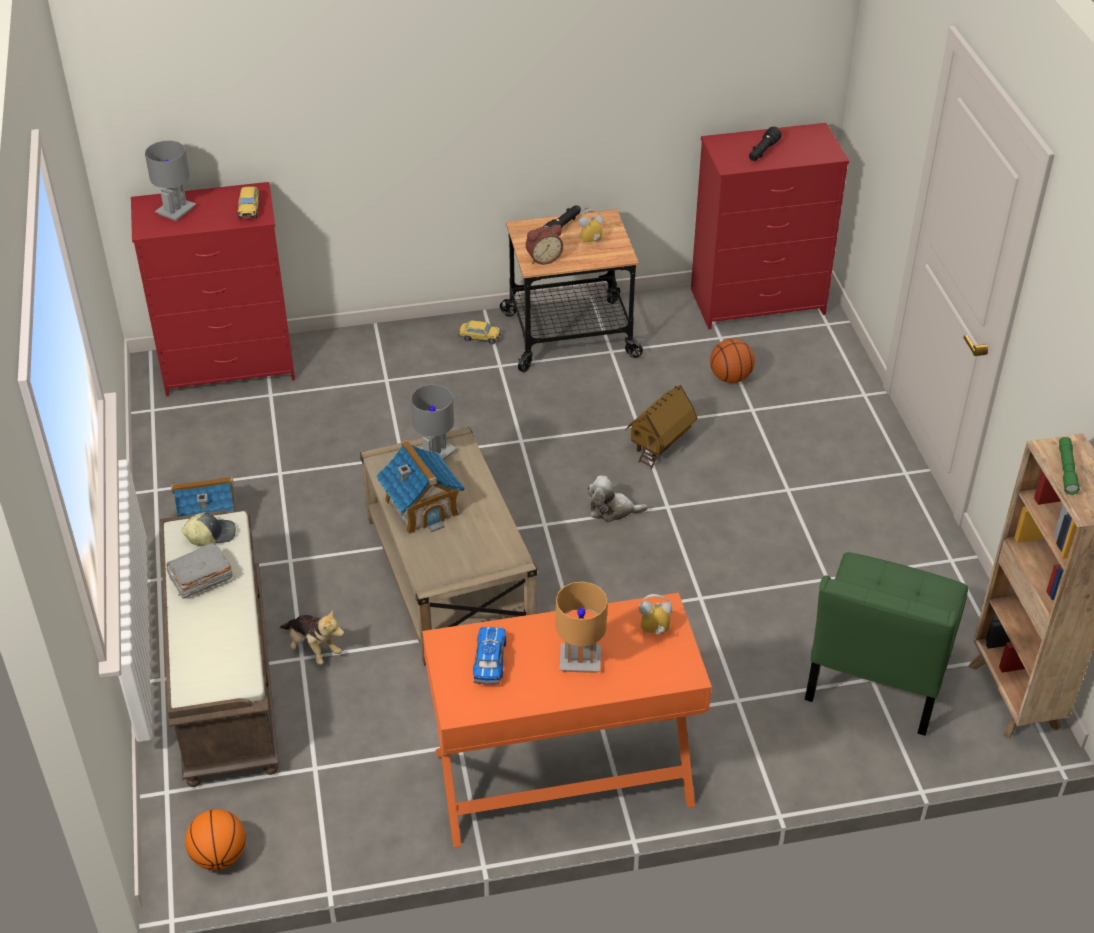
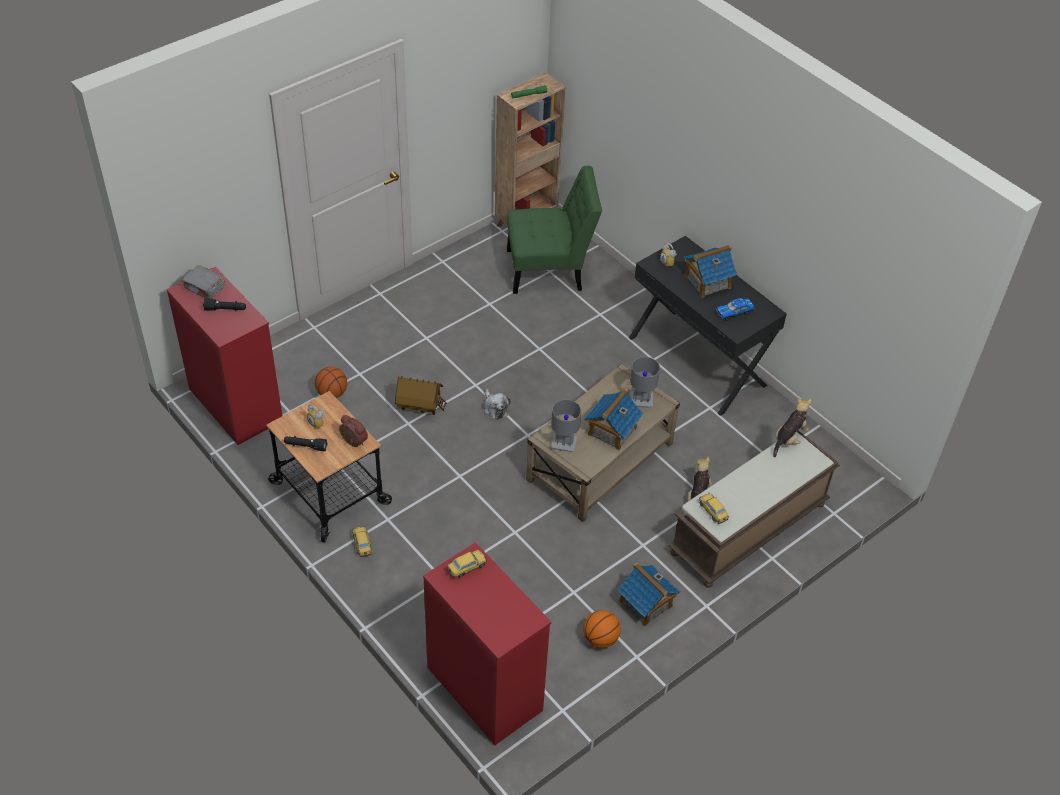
camera: 120 degrees left, 5 degrees up
grey table lamp [145,141,196,221] -> grey table lamp moved to [630,357,660,408]
grey book [166,542,233,599] -> grey book moved to [181,265,225,299]
cap [182,512,236,546] -> toy car [699,493,729,524]
basketball [185,809,246,870] -> basketball moved to [583,610,621,648]
orange desk [422,593,712,847] -> black desk [629,236,787,416]
brown table lamp [556,581,608,673] -> toy house [683,245,737,298]
none -> plush toy [773,397,811,457]

